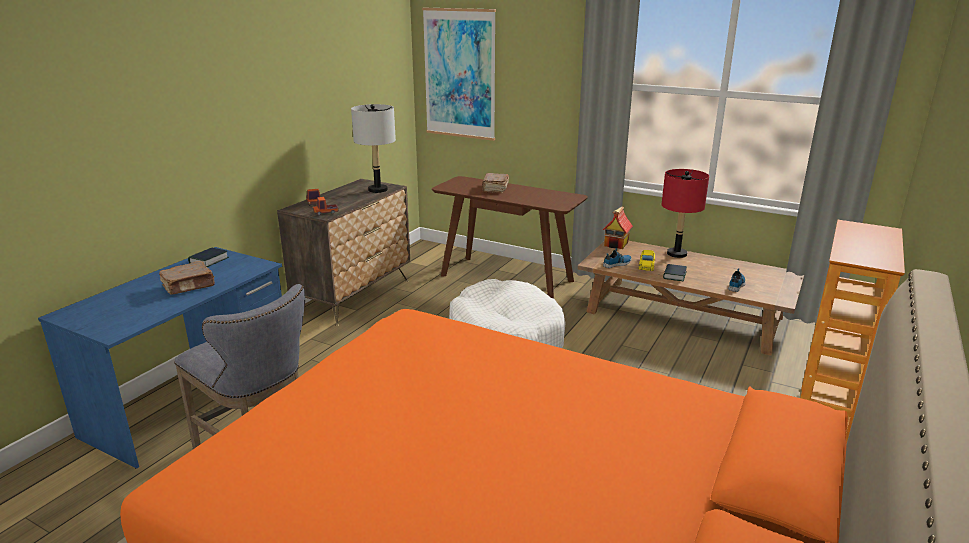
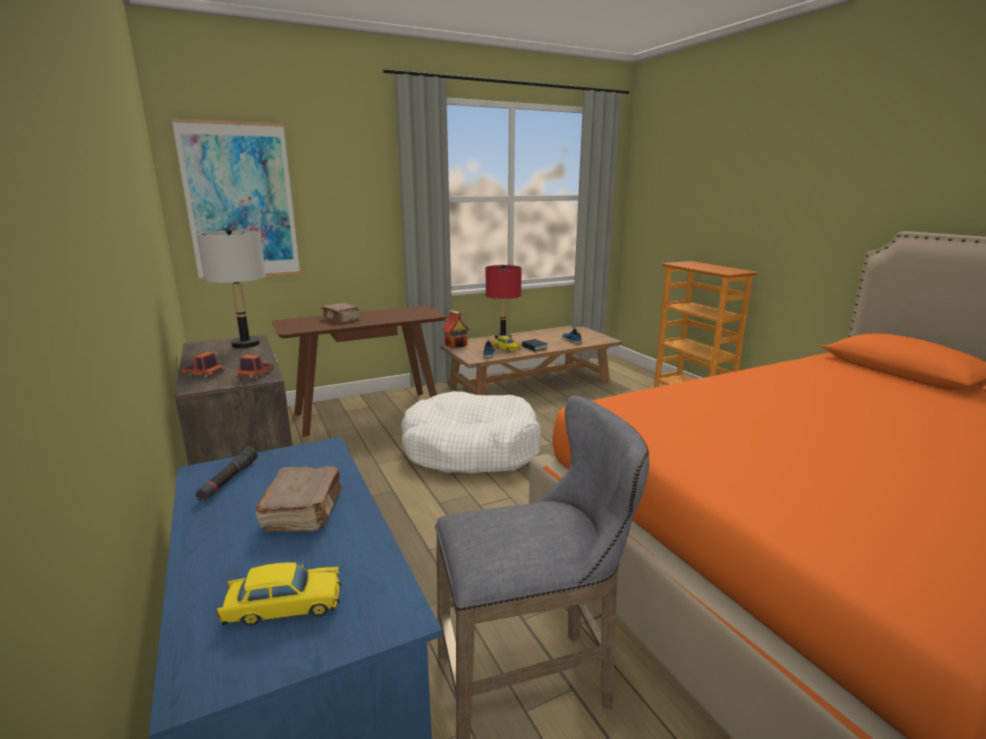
camera: 55 degrees left, 5 degrees down
book [188,248,229,267] -> black flashlight [195,447,257,502]
none -> yellow toy car [216,562,341,626]

